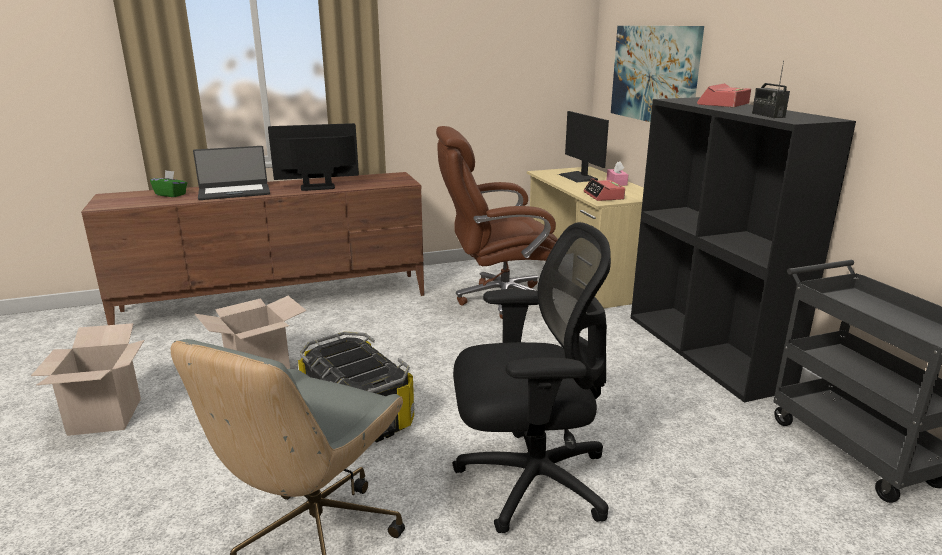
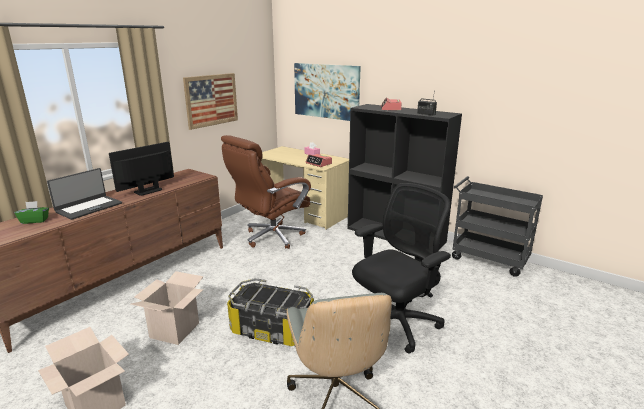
camera: 35 degrees left, 0 degrees up
monitor [558,111,609,182] -> none
none -> picture [183,73,238,130]

